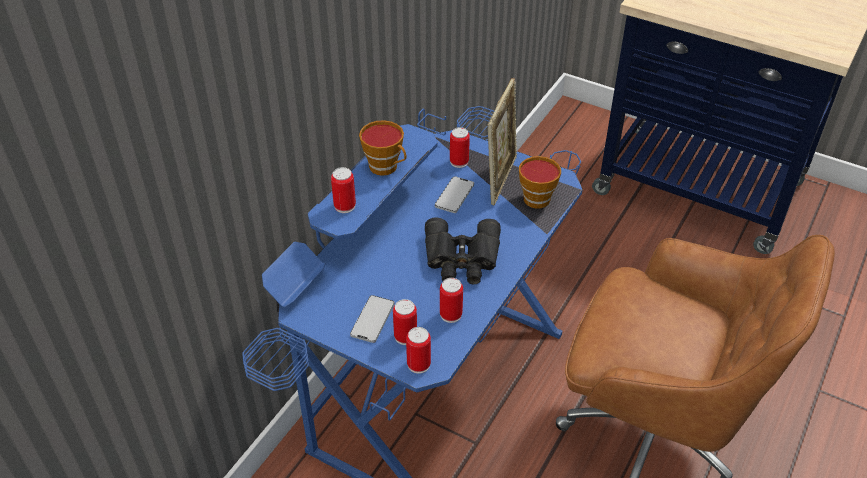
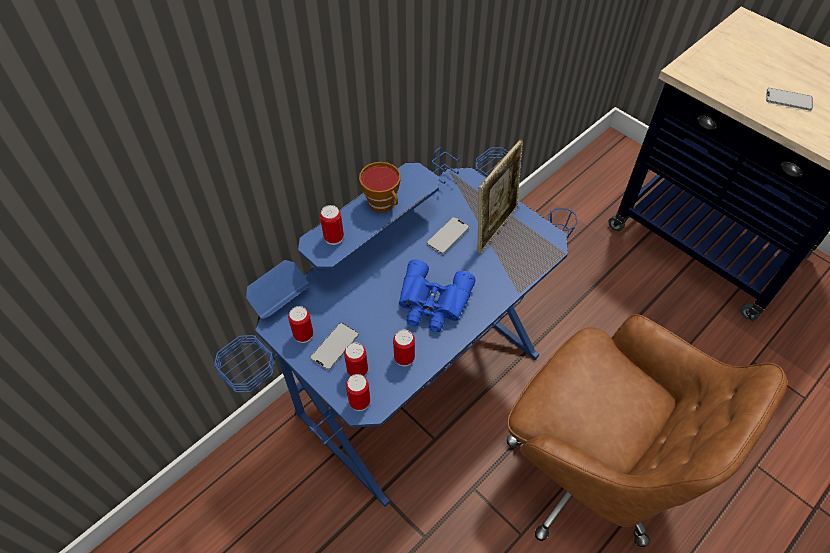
camera: 15 degrees right, 10 degrees up
black binoculars [425,217,501,284] -> blue binoculars [399,259,476,332]
can [450,127,470,168] -> can moved to [288,306,313,343]
cup [519,156,561,209] -> none
none -> phone [766,88,813,111]

